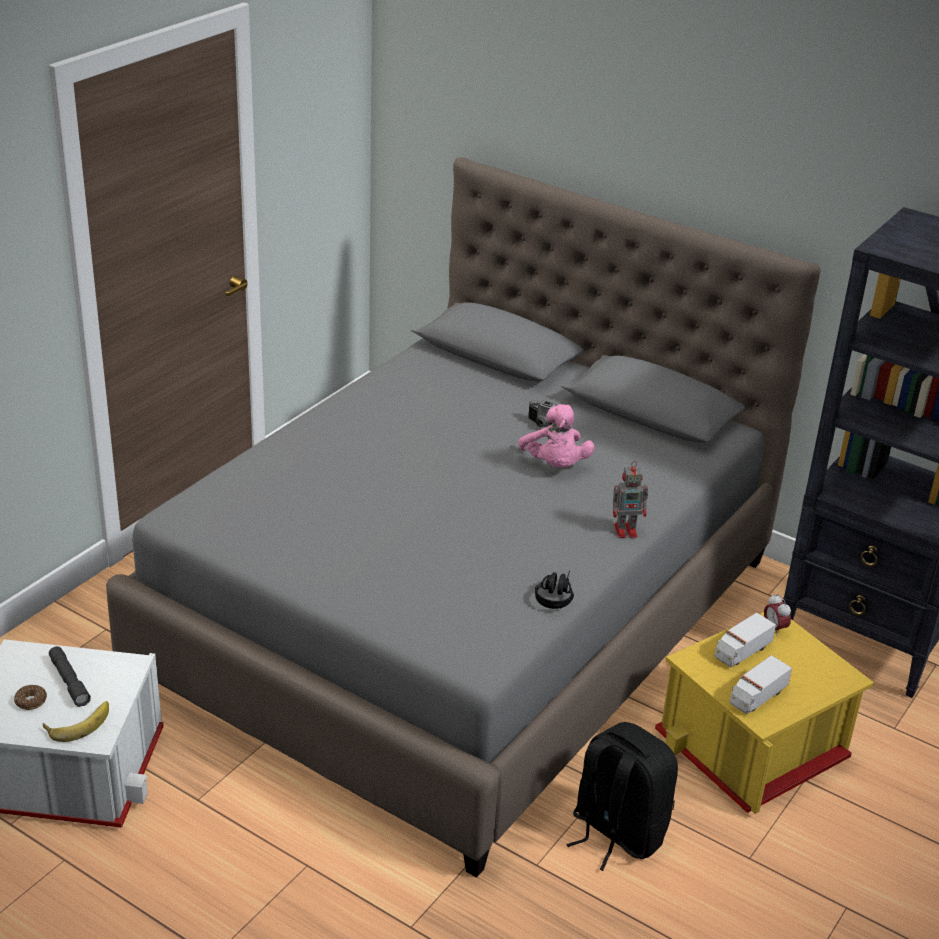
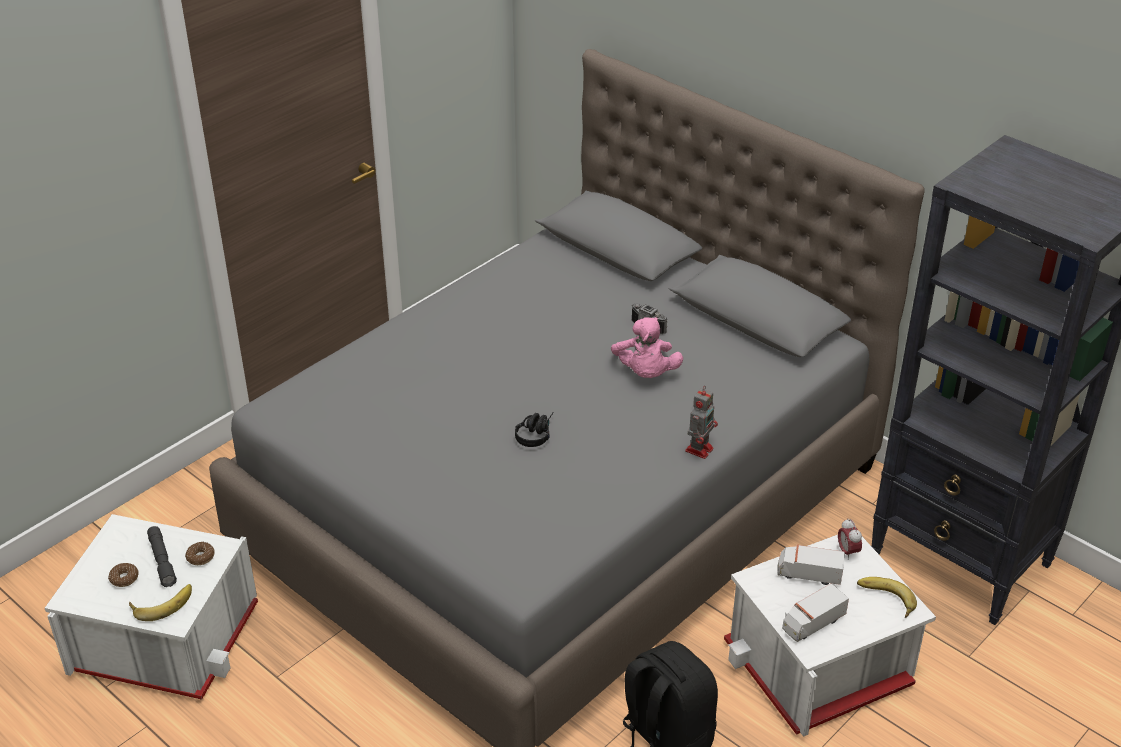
camera: 10 degrees right, 5 degrees up
black headphones [535,571,574,609] -> black headphones moved to [515,413,553,447]
toy robot [613,461,648,538] -> toy robot turned 60 degrees counterclockwise [685,385,718,459]
yellow storage box [655,611,874,814] -> white storage box [724,535,936,737]
toy truck [714,612,776,667] -> toy truck turned 45 degrees clockwise [777,544,845,585]
none -> donut [185,542,214,565]
none -> banana [857,577,917,618]

